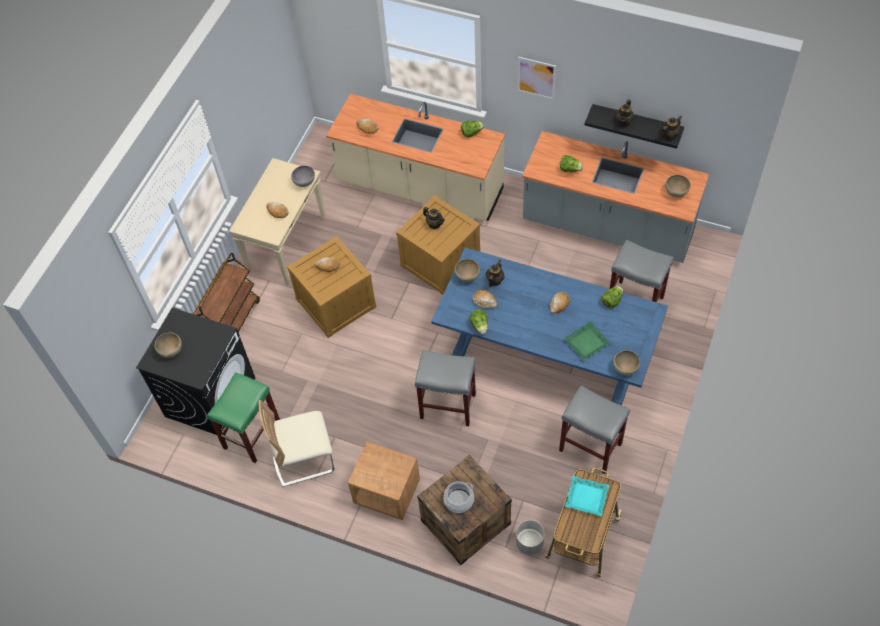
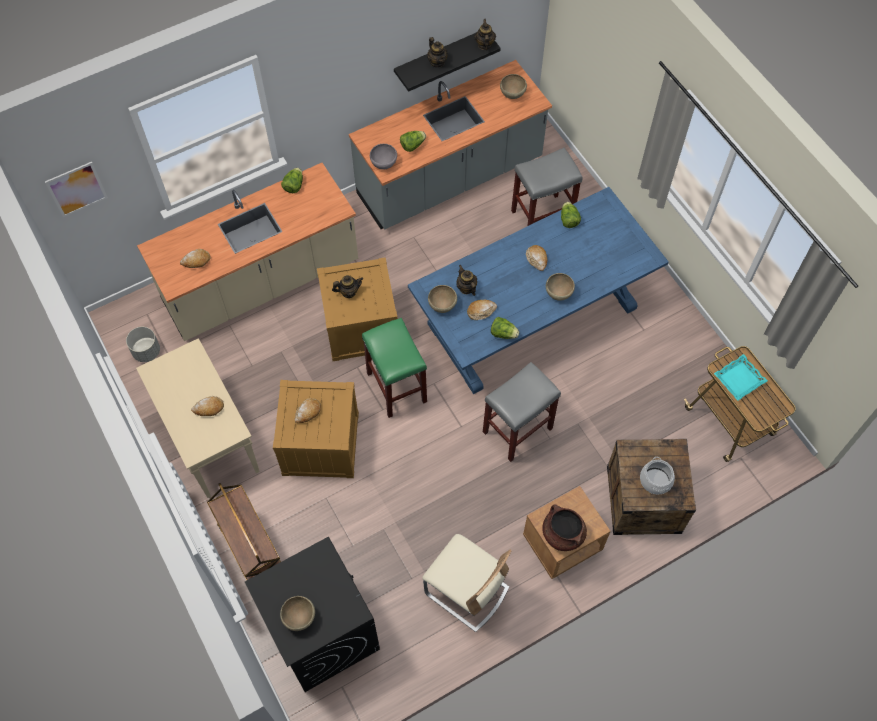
camera: 55 degrees left, 5 degrees up
green stool [207,372,280,463] -> green stool moved to [362,318,427,418]
beige chair [259,400,334,487] -> beige chair turned 75 degrees counterclockwise [422,534,512,632]
grey bowl [291,165,315,187] -> grey bowl moved to [370,144,397,169]
grey planter [516,520,545,555] -> grey planter moved to [126,327,160,362]
picture [517,57,556,100] -> picture moved to [45,162,108,217]
grey stool [559,386,630,474] -> none
green tray [564,321,611,360] -> none
brown bowl [613,350,640,375] -> brown bowl moved to [546,273,575,301]
none -> brown cooking pot [542,504,587,551]

